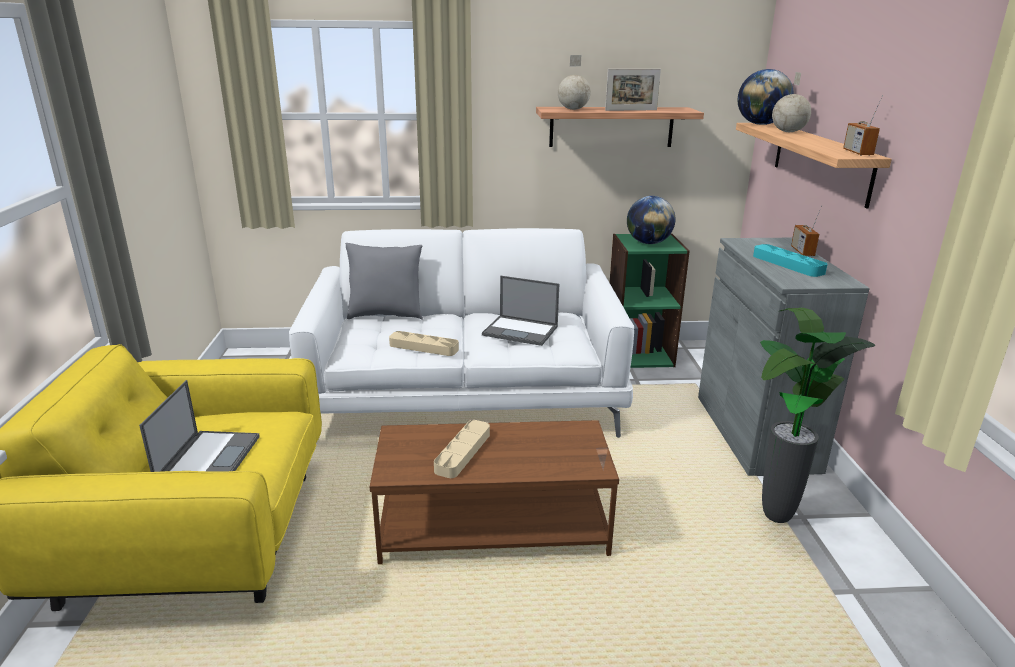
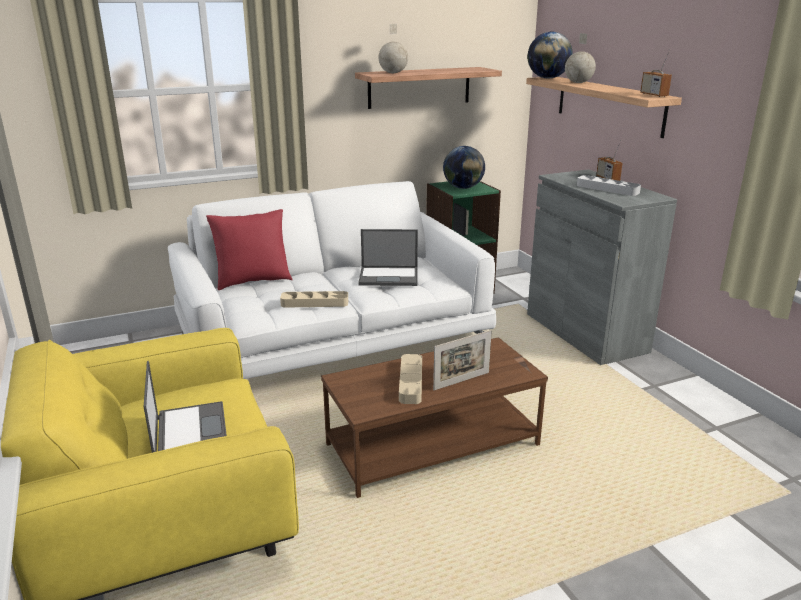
camera: 20 degrees left, 0 degrees up
grey pillow [345,243,423,320] -> red pillow [206,209,293,290]
picture frame [605,69,661,111] -> picture frame moved to [433,330,492,390]
turquoise tray [753,244,828,277] -> grey tray [577,175,641,196]
potted plant [760,308,875,523] -> none

